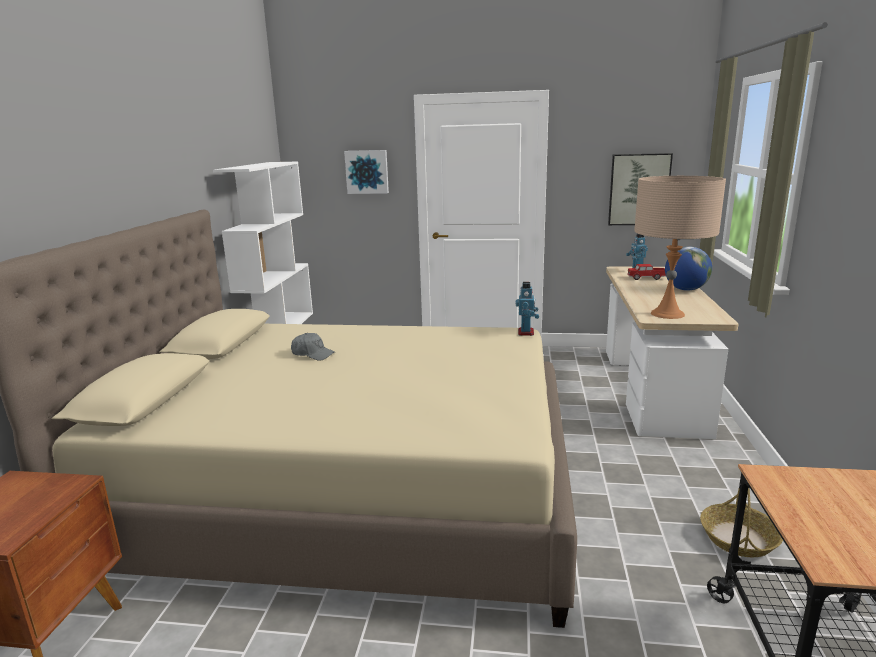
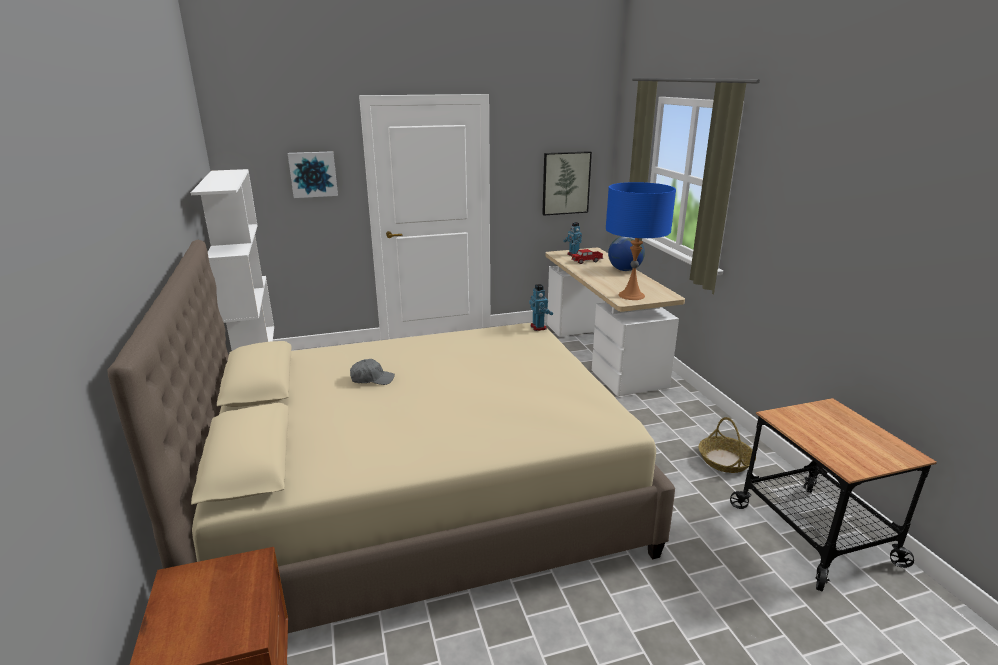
camera: 25 degrees left, 5 degrees up
beige table lamp [634,176,726,319] -> blue table lamp [606,182,676,300]

